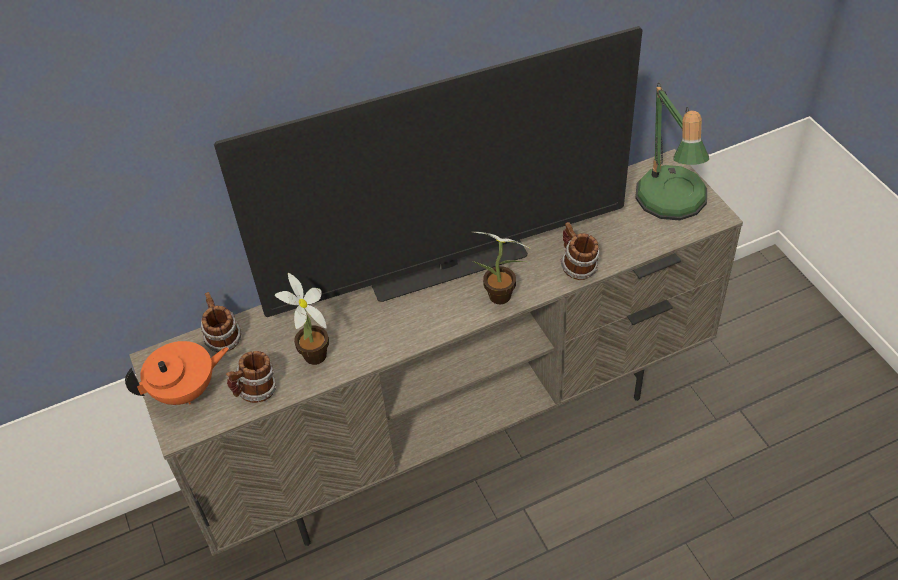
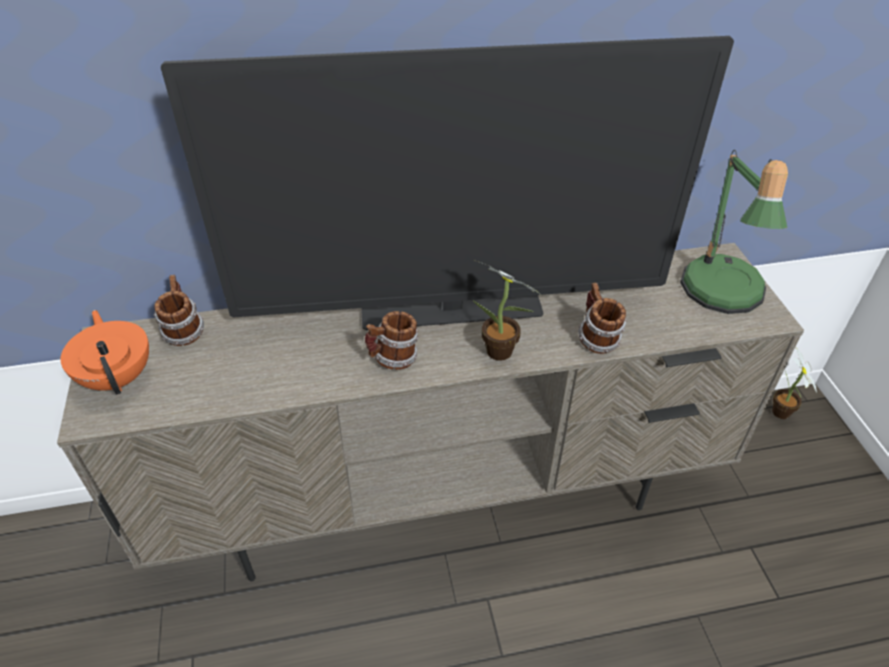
camera: 10 degrees right, 5 degrees down
orange teapot [125,341,229,405] -> orange teapot turned 105 degrees counterclockwise [61,310,149,394]
mug [226,351,277,403] -> mug moved to [365,311,418,370]
potted plant [275,273,329,365] -> potted plant moved to [772,347,817,419]

